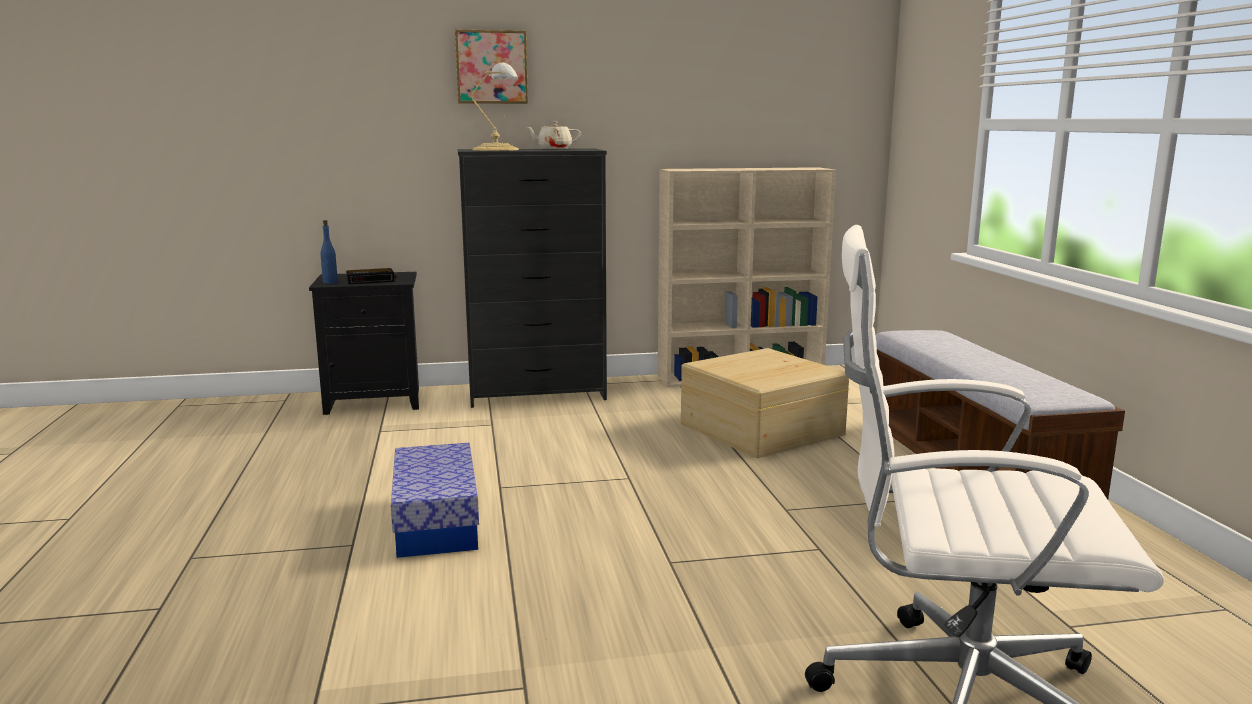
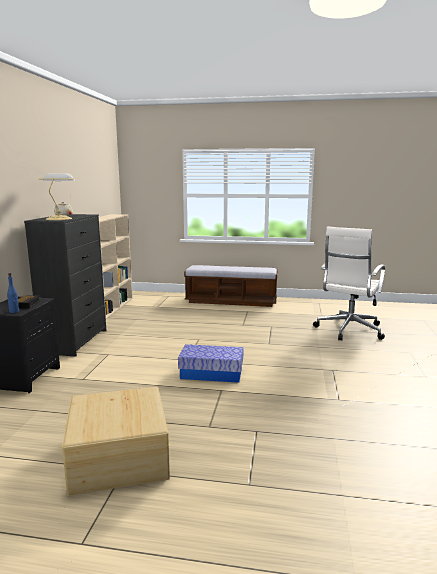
camera: 70 degrees left, 0 degrees up
picture [455,29,528,104] -> none
beige storage box [681,348,849,458] -> beige storage box moved to [62,387,170,496]

